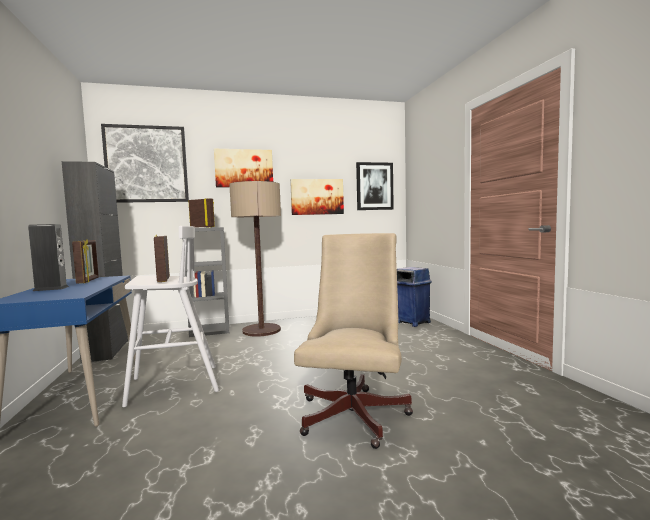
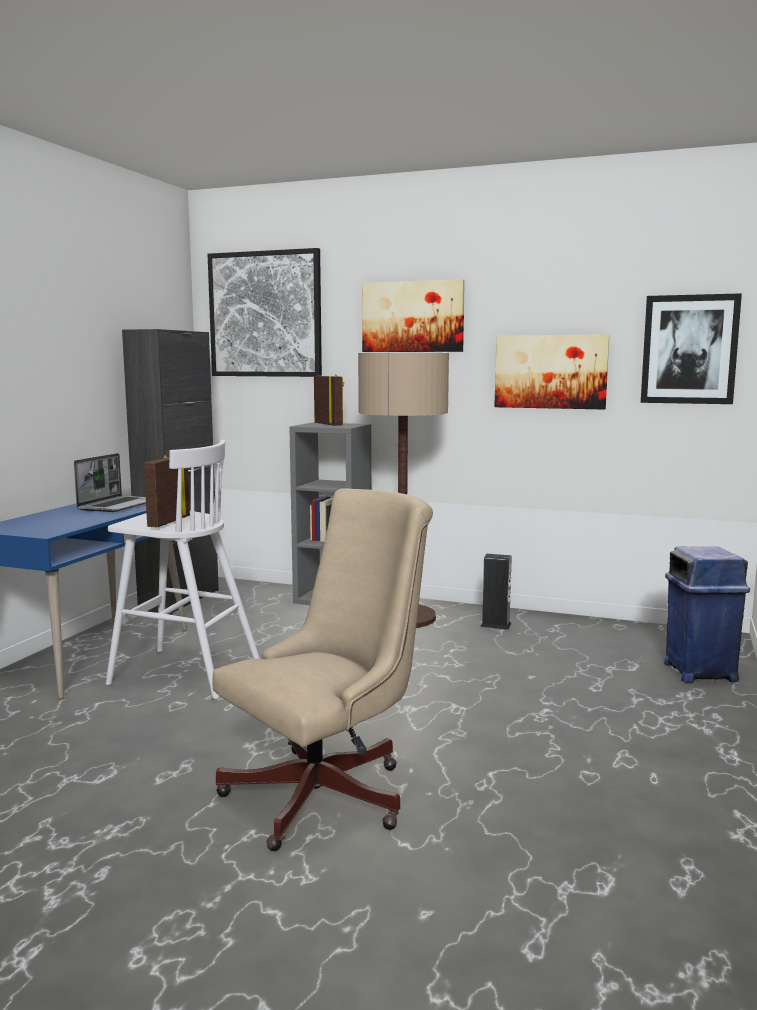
camera: 35 degrees right, 5 degrees up
speaker [28,224,69,291] -> speaker moved to [480,554,512,630]
picture frame [72,239,99,284] -> laptop [74,453,146,512]

